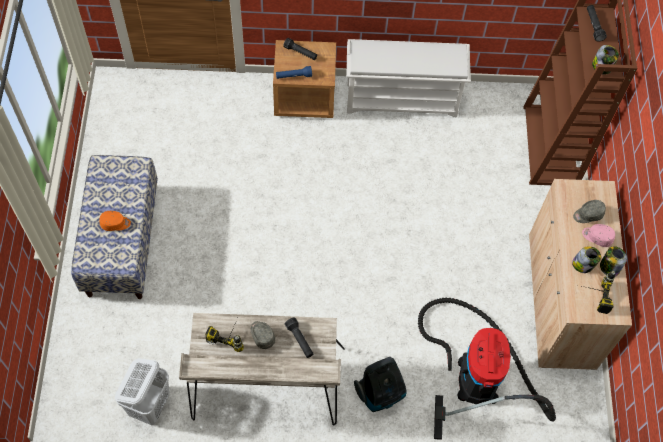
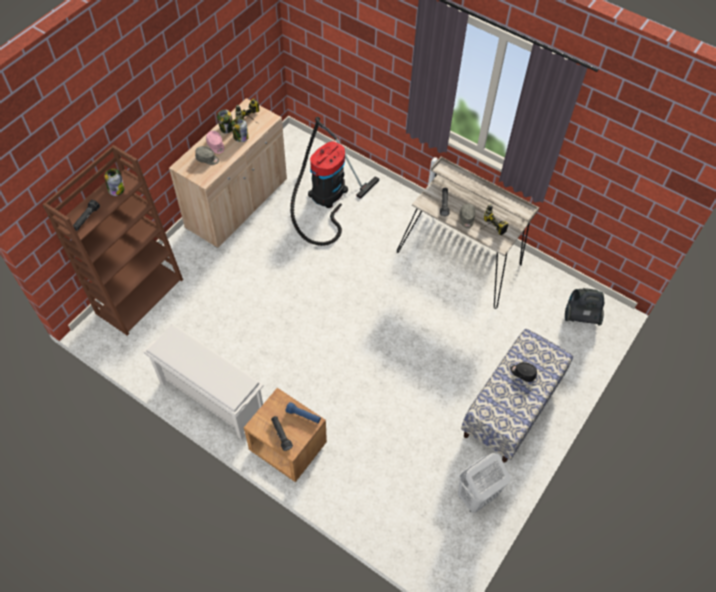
camera: 145 degrees left, 5 degrees down
orange cap [99,211,131,231] -> black cap [510,362,537,382]
white laundry basket [115,358,170,425] -> white laundry basket moved to [458,453,510,513]
vacuum cleaner [354,357,406,412] -> vacuum cleaner moved to [565,288,604,325]

